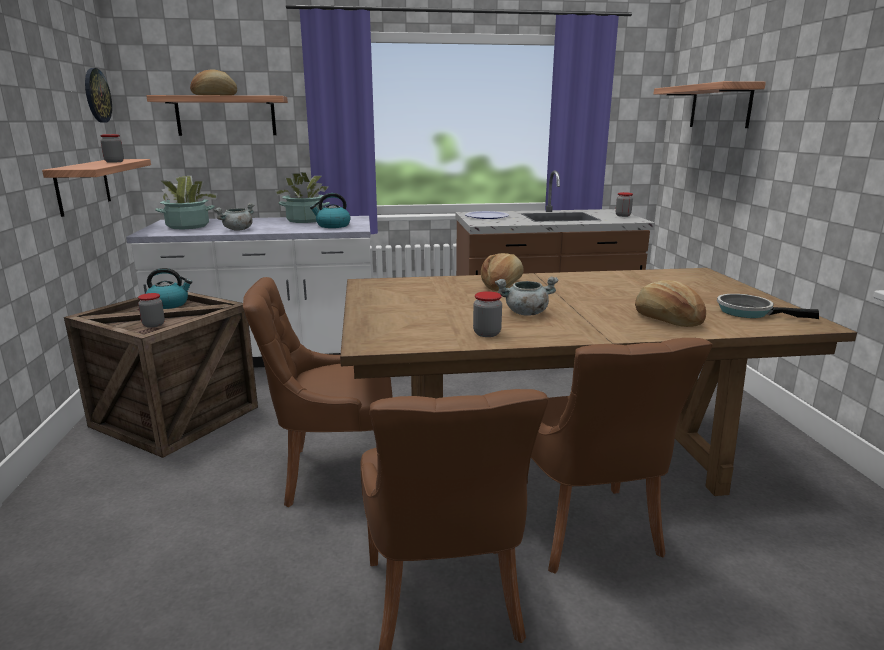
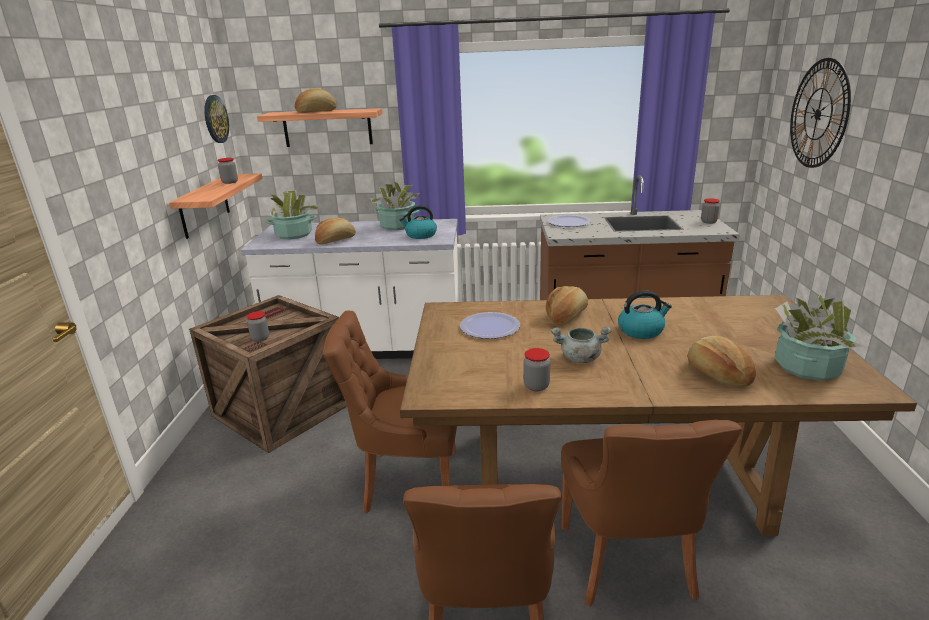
camera: 10 degrees right, 5 degrees up
kettle [146,268,192,309] -> kettle moved to [618,291,672,339]
grey cooking pot [214,203,254,231] -> bread [315,217,356,245]
shelf [654,81,766,128] -> wall clock [790,58,851,168]
frying pan [717,294,819,319] -> potted plant [774,294,862,381]
none -> plate [460,312,520,339]

